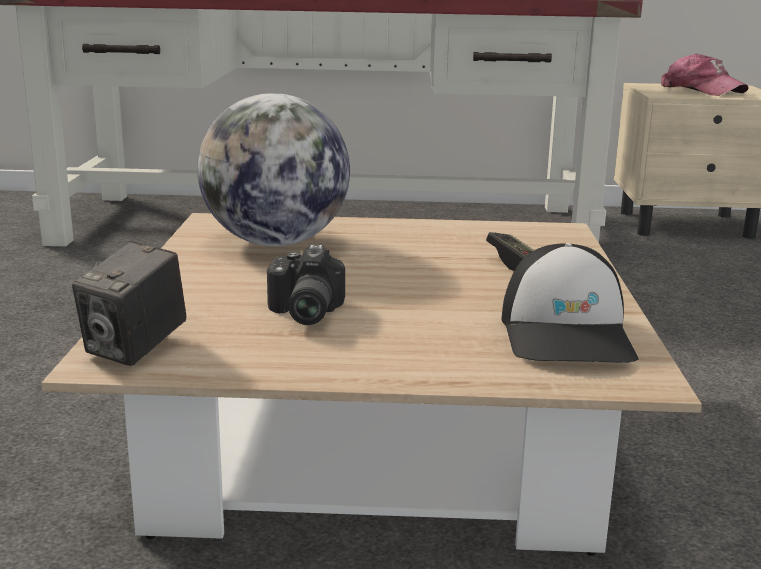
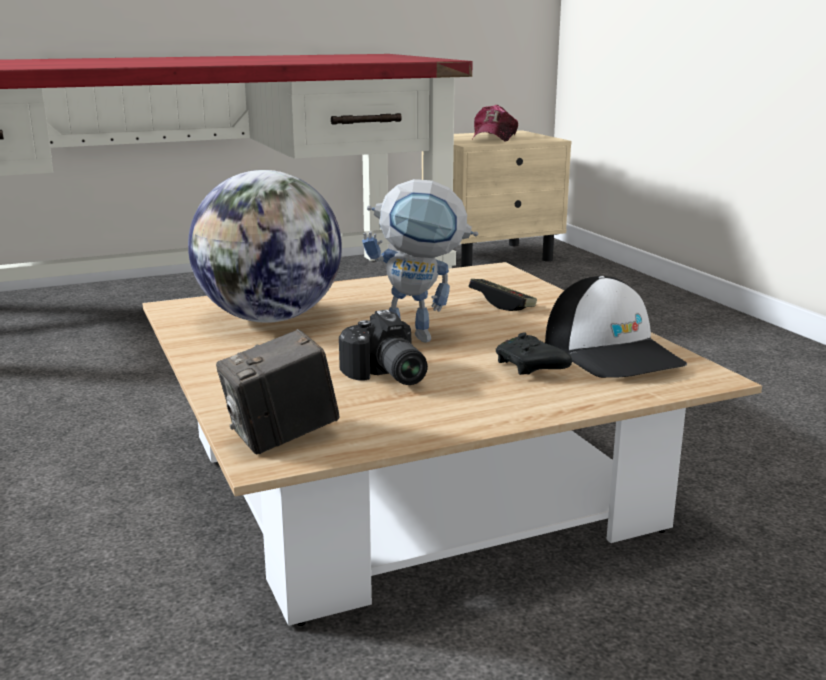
camera: 25 degrees left, 0 degrees up
camera [72,241,187,366] -> camera turned 60 degrees clockwise [216,329,339,455]
cap [661,53,748,96] -> cap turned 75 degrees clockwise [472,105,518,142]
none -> toy robot [362,179,478,342]
none -> black game controller [496,332,572,375]

